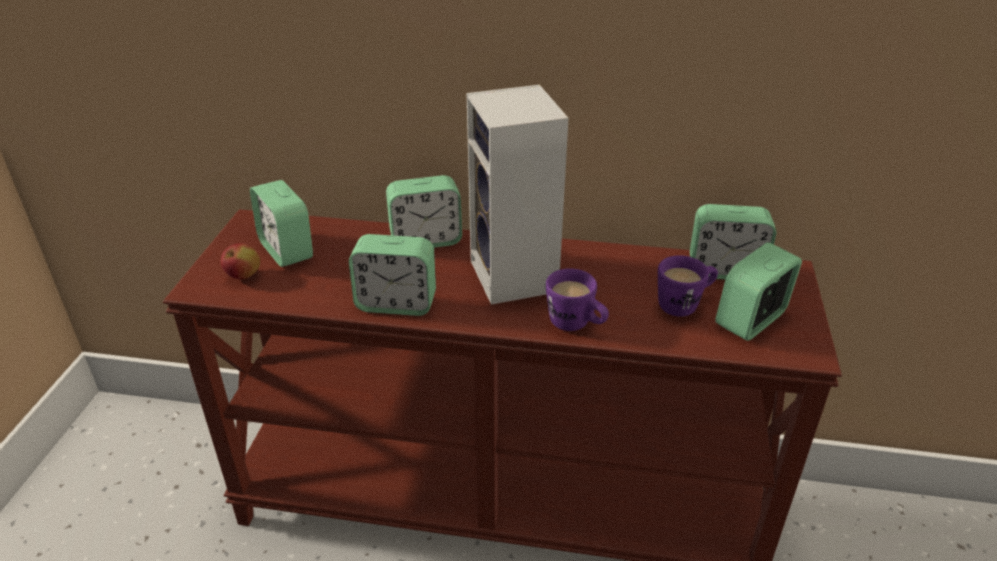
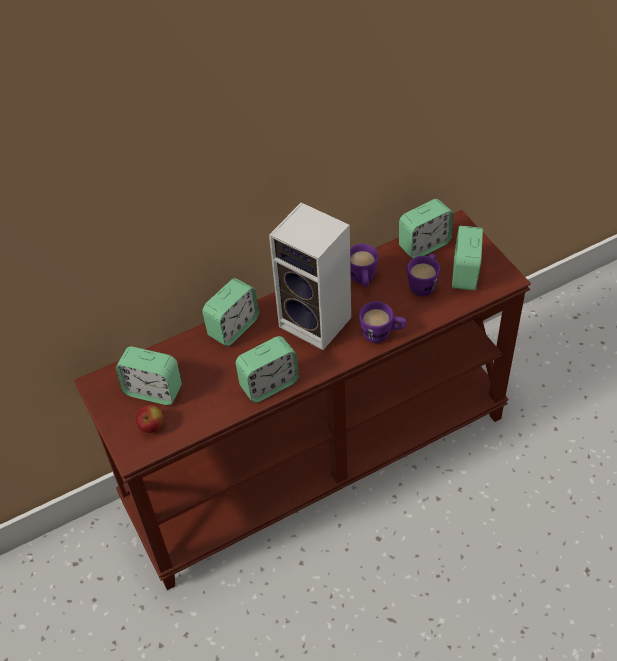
camera: 35 degrees left, 15 degrees up
none -> purple mug [350,244,379,287]

